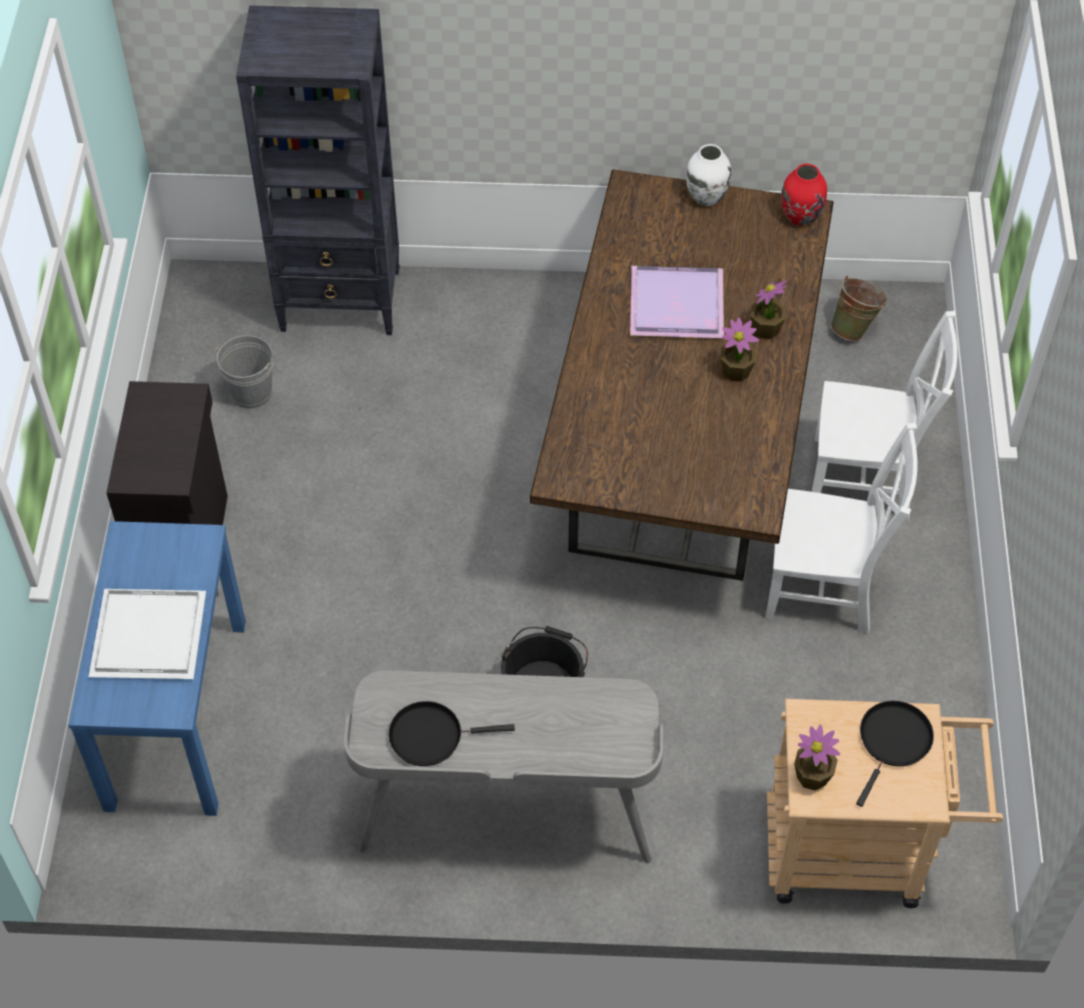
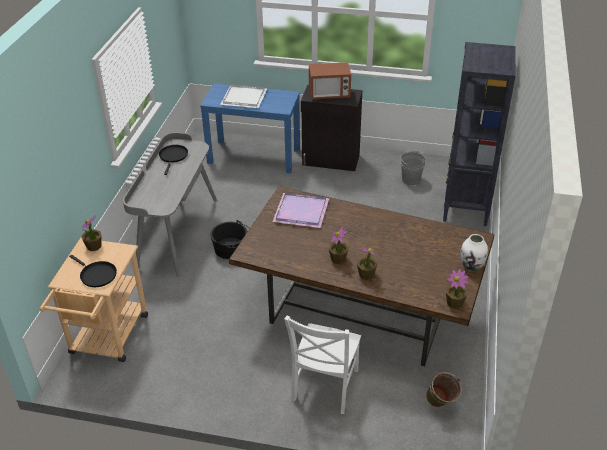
camera: 100 degrees right, 15 degrees down
purple tray [630,266,724,338] -> purple tray moved to [272,192,329,228]
white chair [766,423,918,634] -> none
red vase [781,164,827,226] -> potted plant [446,269,469,309]
none -> microwave [309,62,351,99]

